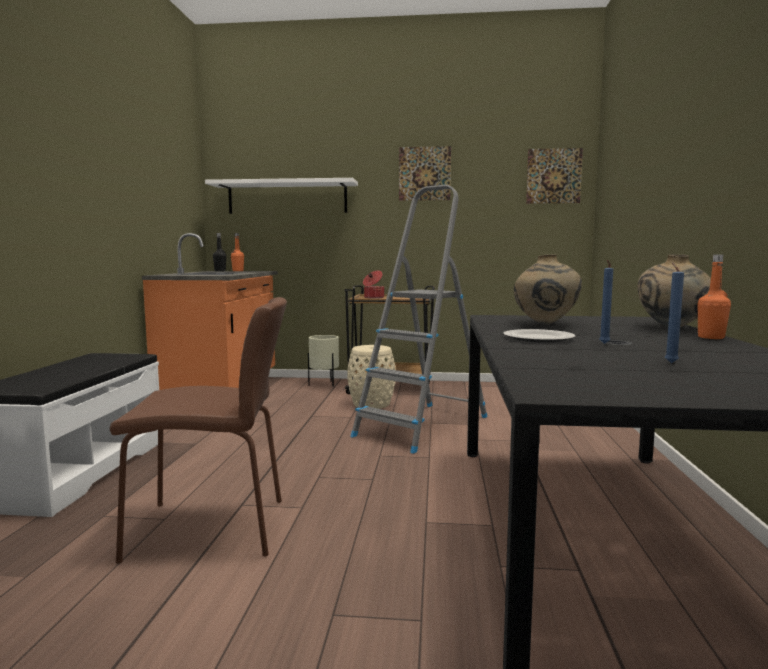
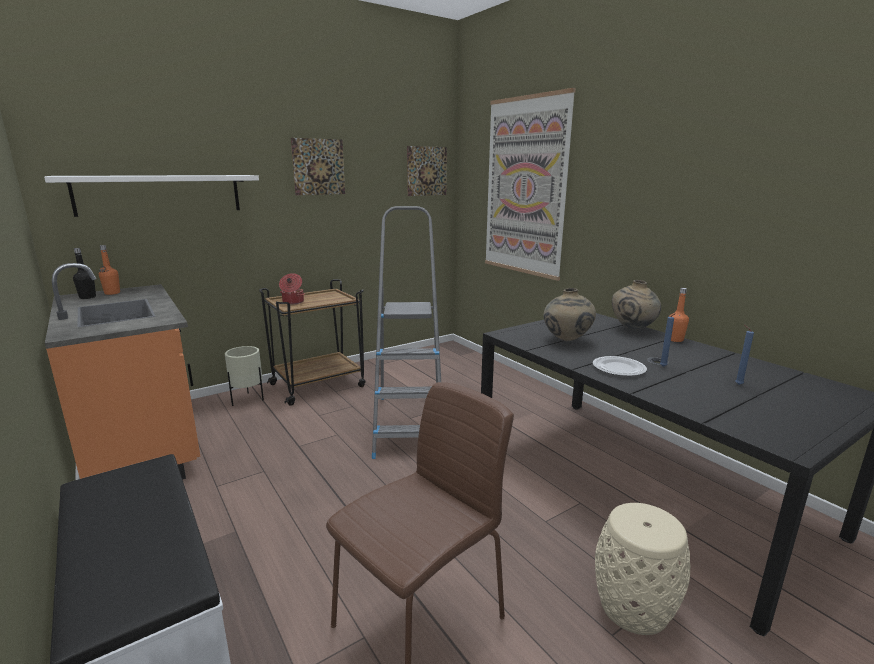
camera: 40 degrees left, 10 degrees up
beige stool [347,345,396,409] -> beige stool moved to [595,503,690,635]
none -> picture [485,88,576,281]

